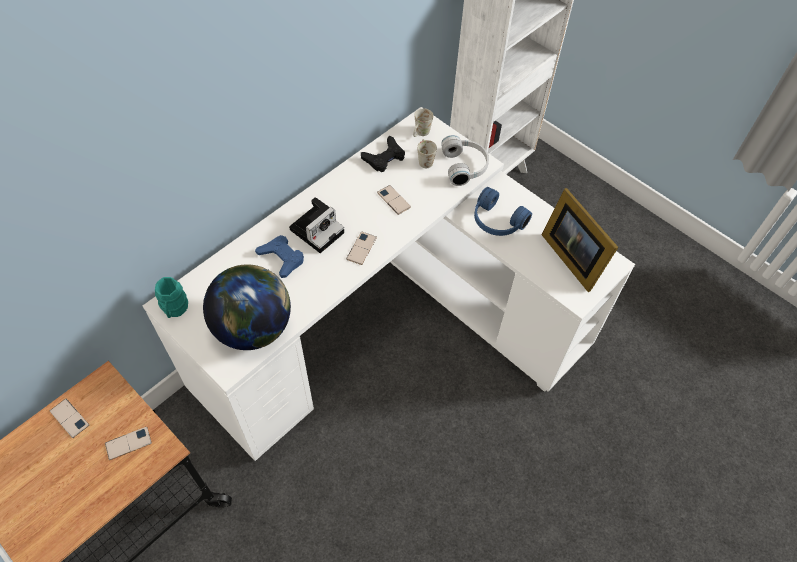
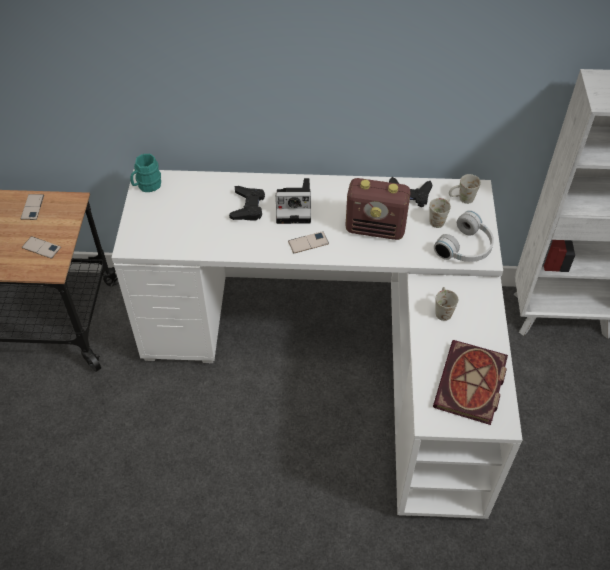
camera: 50 degrees right, 5 degrees down
globe [203,264,291,350] -> none
blue game controller [255,235,304,278] -> black game controller [229,186,265,221]
phone [377,185,411,215] -> radio [346,178,411,240]
blue headphones [474,187,532,236] -> white mug [436,287,458,321]
picture frame [542,188,618,292] -> book [433,340,508,425]

